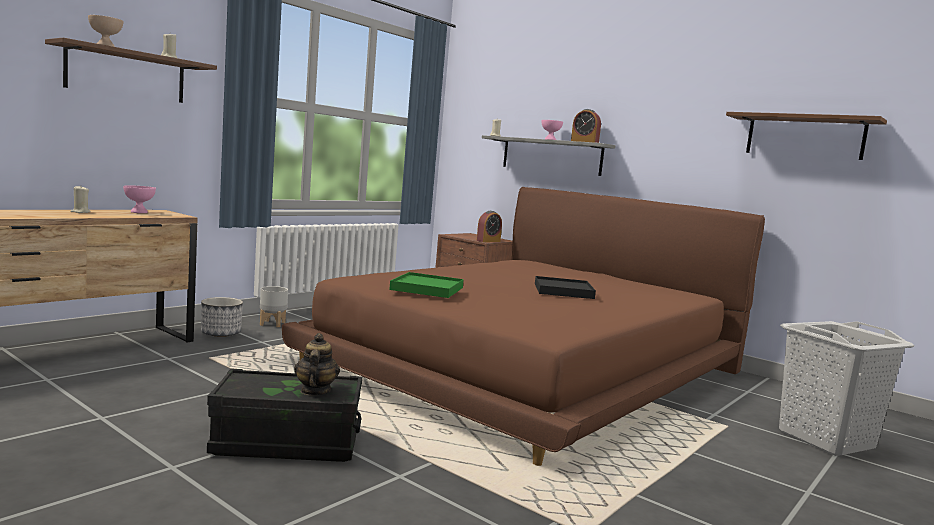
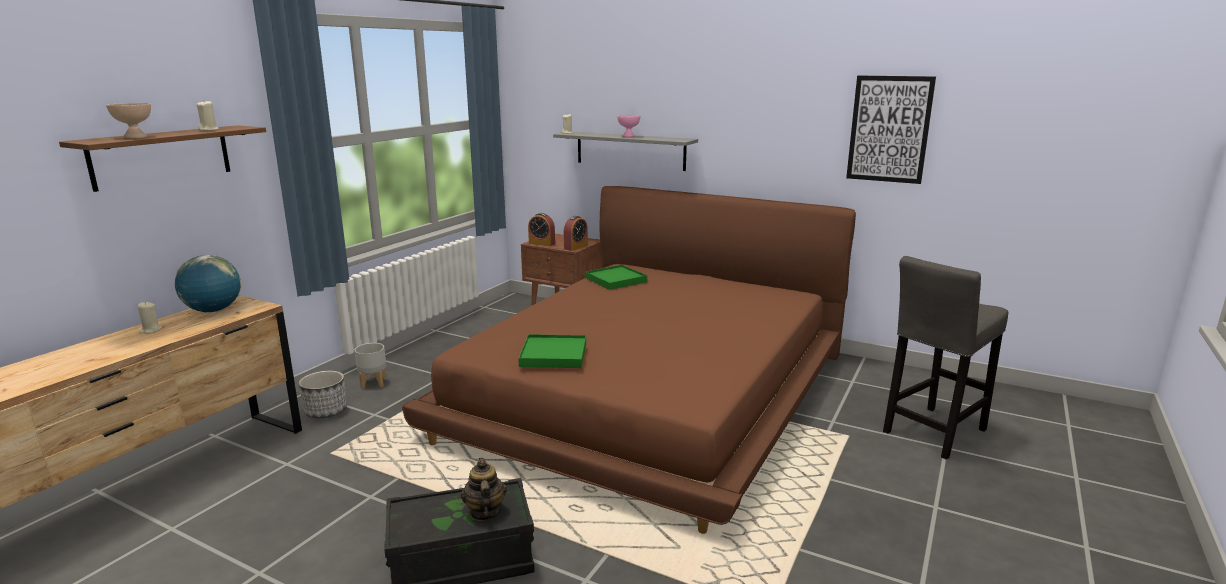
camera: 10 degrees left, 10 degrees up
pink bowl [123,185,156,213] -> globe [175,255,241,312]
black tray [535,276,596,299] -> none
alarm clock [571,109,601,143] -> alarm clock moved to [528,213,555,246]
brown shelf [726,112,887,160] -> picture [846,76,936,184]
grey laundry basket [779,321,914,456] -> grey stool [883,256,1008,460]
none -> green tray [585,265,647,290]

